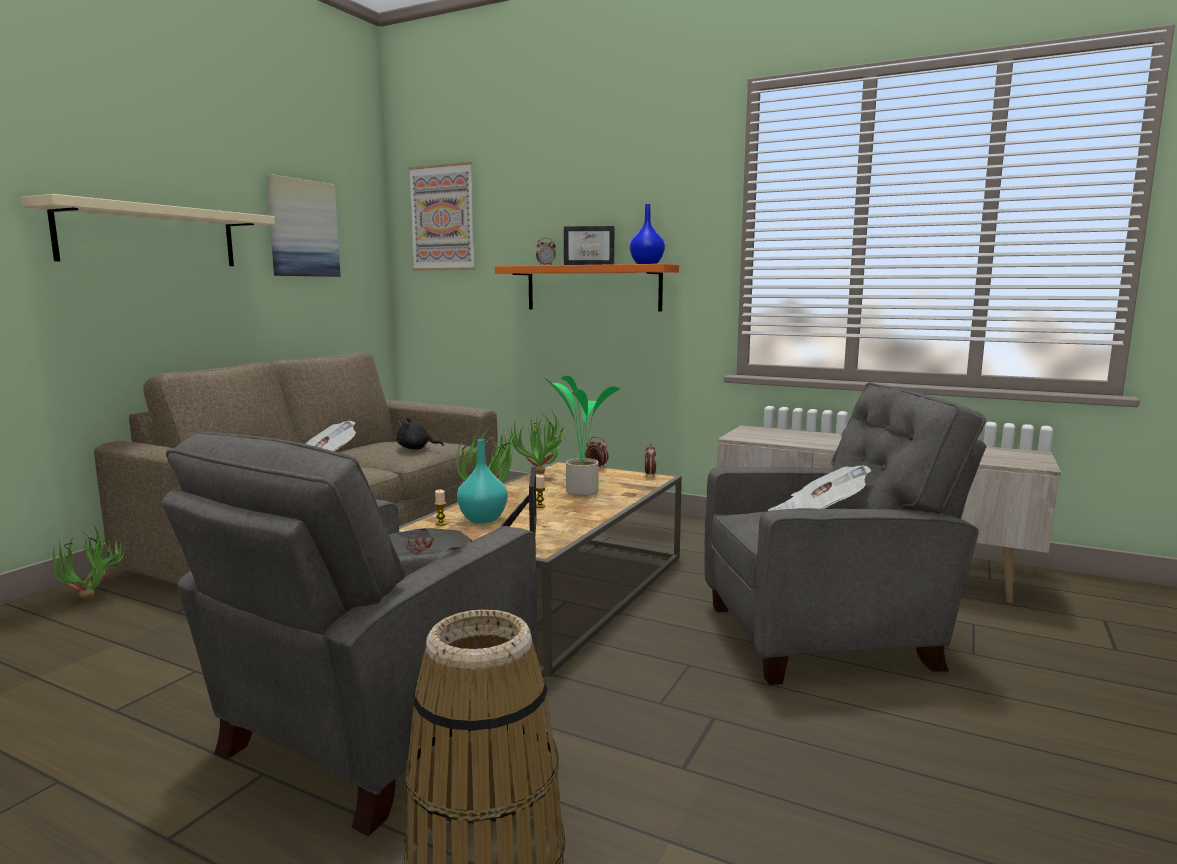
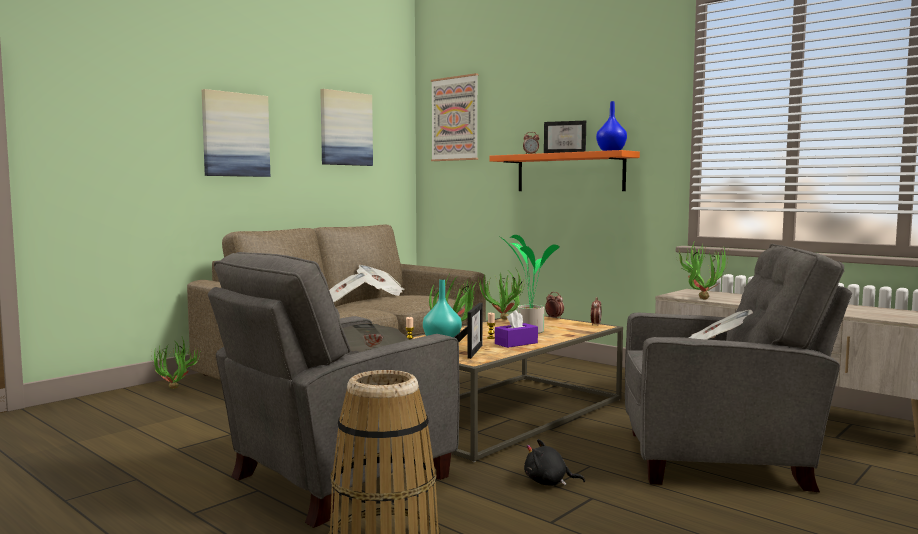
camera: 15 degrees right, 5 degrees down
beige shelf [21,194,275,266] -> picture [202,89,270,177]
black plush toy [396,418,444,450] -> black plush toy moved to [524,439,585,486]
none -> newspaper [357,265,404,296]
none -> purple tissue box [495,310,538,348]
none -> potted plant [676,240,729,300]

